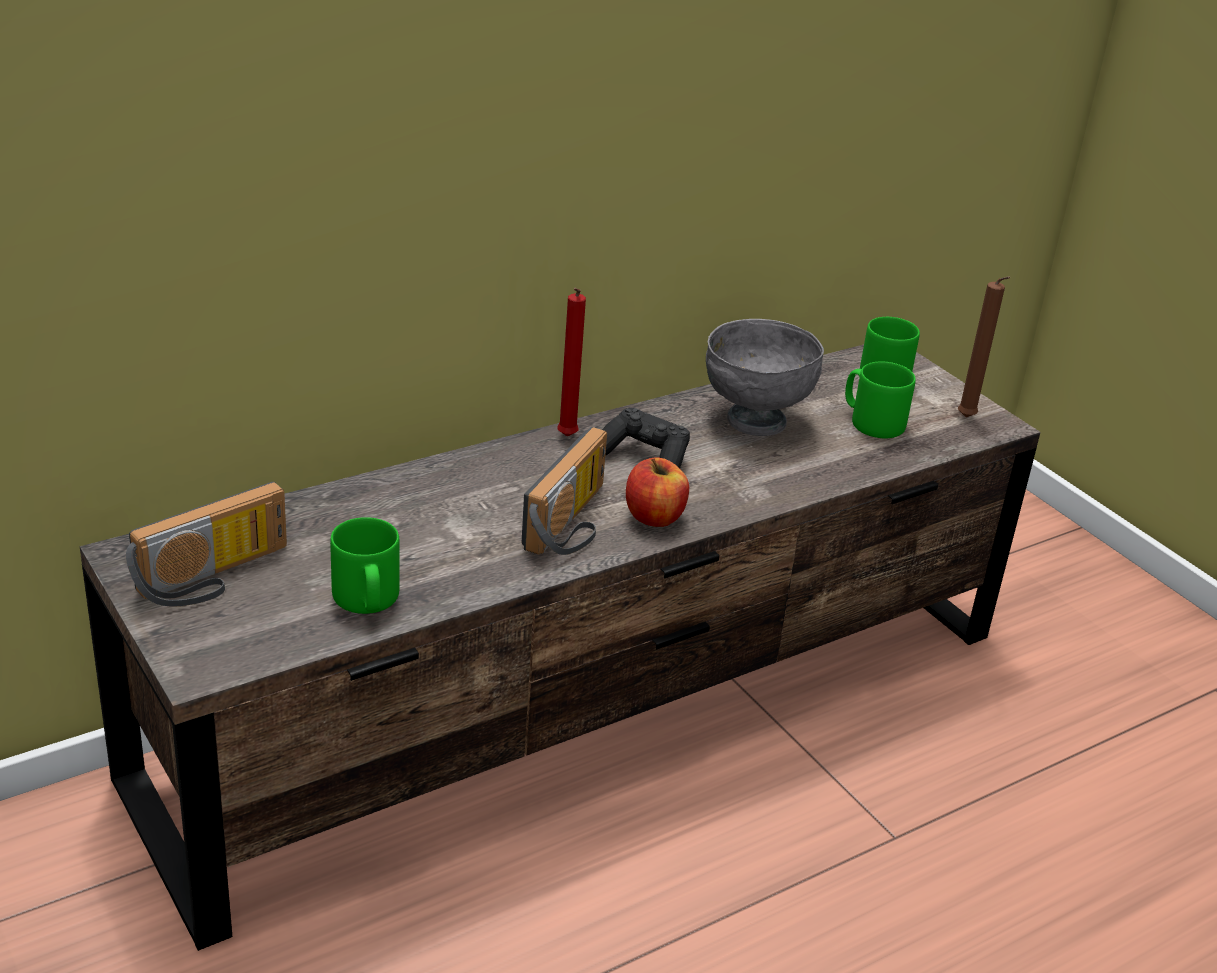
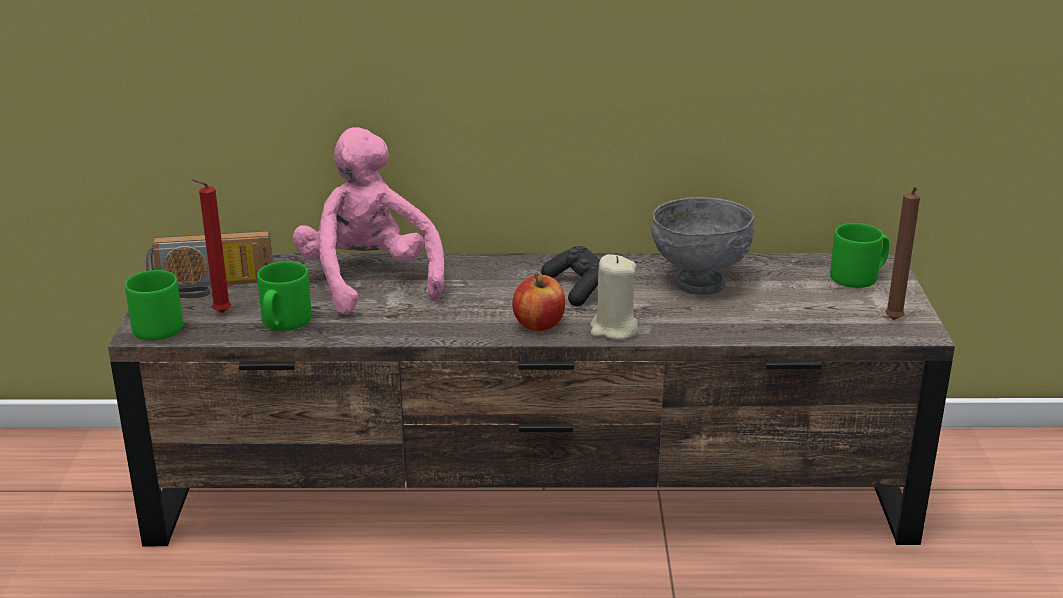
camera: 35 degrees right, 5 degrees down
radio [521,427,607,555] -> none
red candle [557,288,586,437] -> red candle moved to [192,179,231,313]
green mug [845,361,916,438] -> green mug moved to [125,270,183,340]
none -> pink plush toy [293,127,444,315]
none -> beige candle [590,254,638,340]

